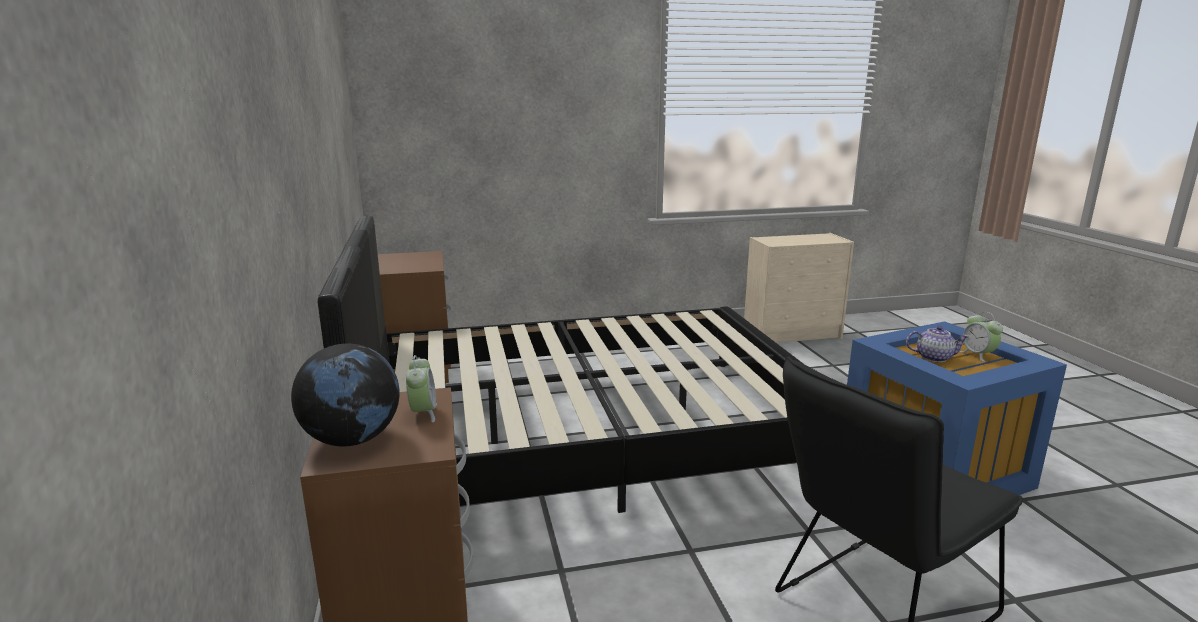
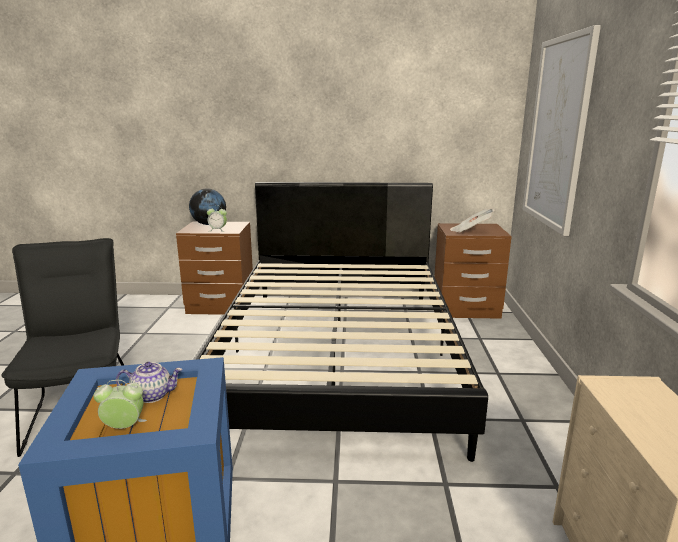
camera: 105 degrees right, 0 degrees up
teapot [906,326,969,362] -> teapot turned 120 degrees counterclockwise [116,362,183,403]
none -> newspaper [450,209,495,232]
none -> picture [523,25,601,236]

